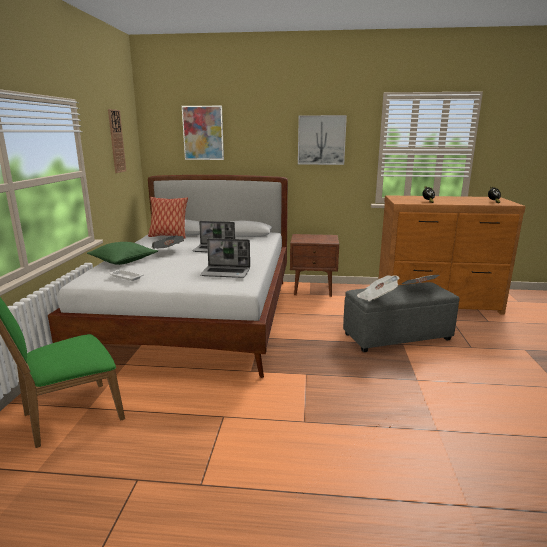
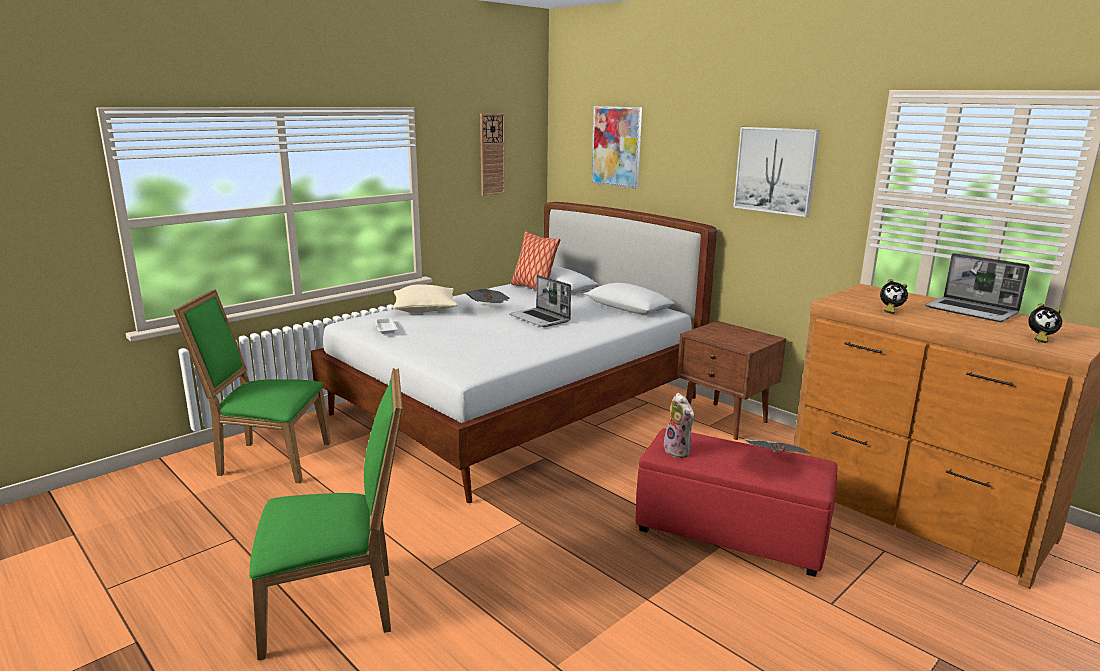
camera: 40 degrees right, 0 degrees up
green pillow [87,242,158,265] -> beige pillow [393,284,458,313]
laptop [200,238,250,278] -> laptop moved to [926,253,1030,322]
grey ottoman [343,282,459,352] -> red ottoman [636,428,838,577]
newspaper [357,275,400,301] -> plush toy [664,393,694,458]
none -> green chair [249,368,403,660]

